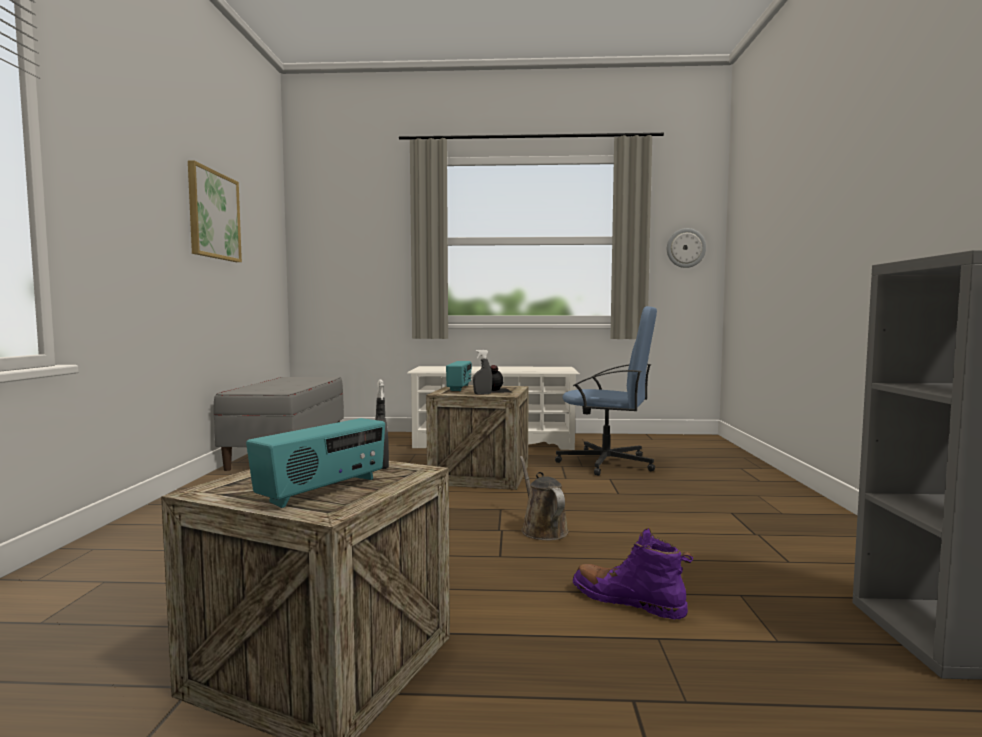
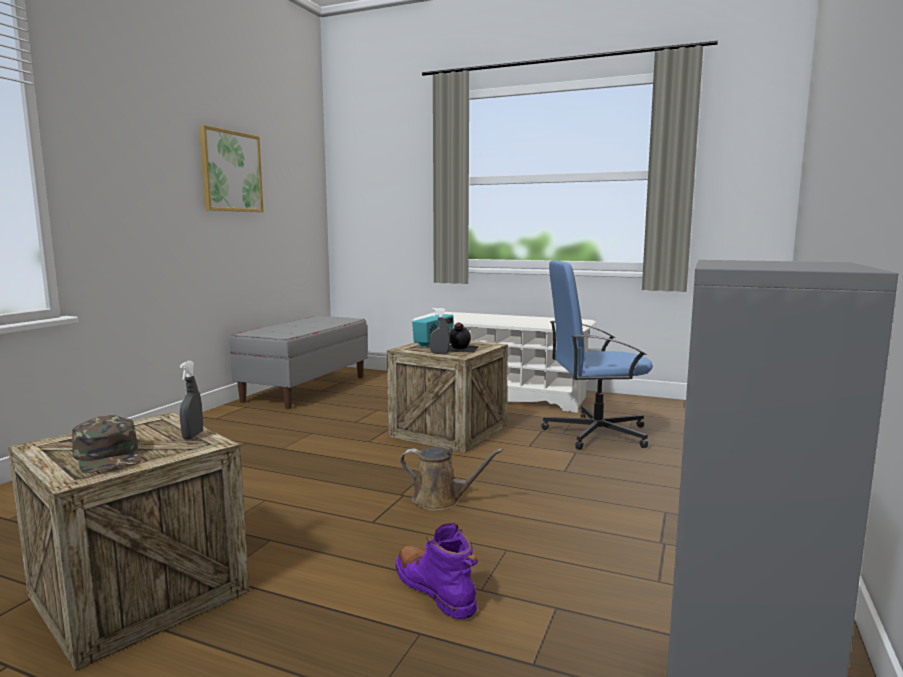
camera: 20 degrees right, 5 degrees up
radio [246,418,385,508] -> green cap [72,415,142,473]
brown watering can [520,456,569,540] -> brown watering can turned 105 degrees clockwise [400,447,503,511]
blue office chair [555,306,657,476] -> blue office chair turned 135 degrees clockwise [541,260,653,450]
wall clock [667,228,706,268] -> none

